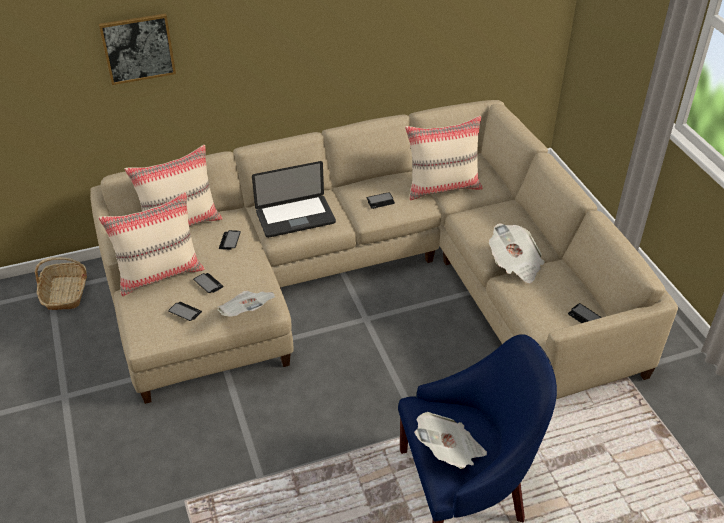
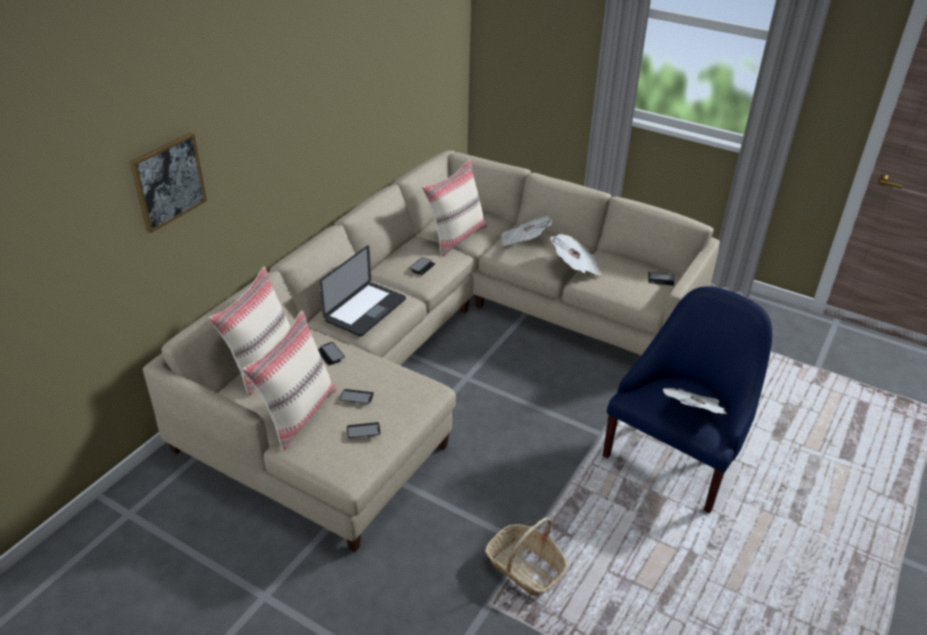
camera: 40 degrees left, 5 degrees down
basket [35,257,87,310] -> basket moved to [485,517,567,596]
newspaper [217,291,275,317] -> newspaper moved to [502,216,552,246]

